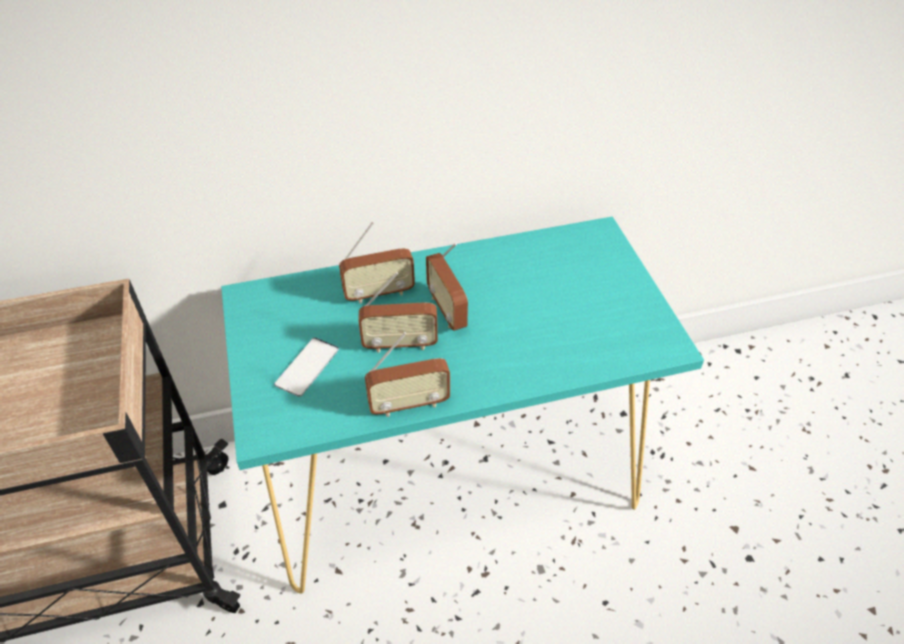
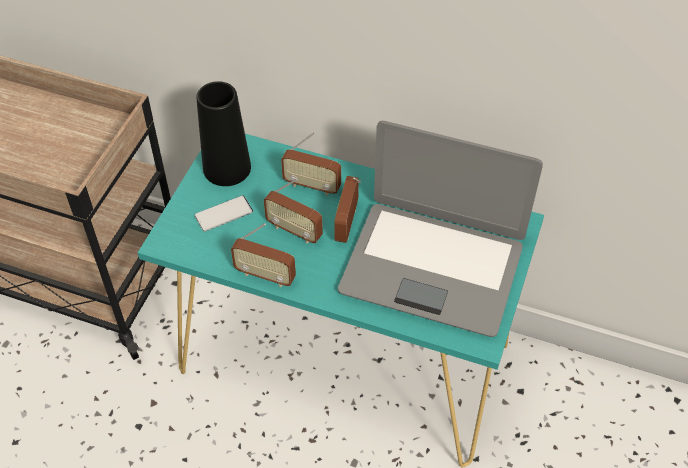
camera: 35 degrees right, 5 degrees up
none -> black vase [196,81,251,186]
none -> laptop [338,121,543,337]

